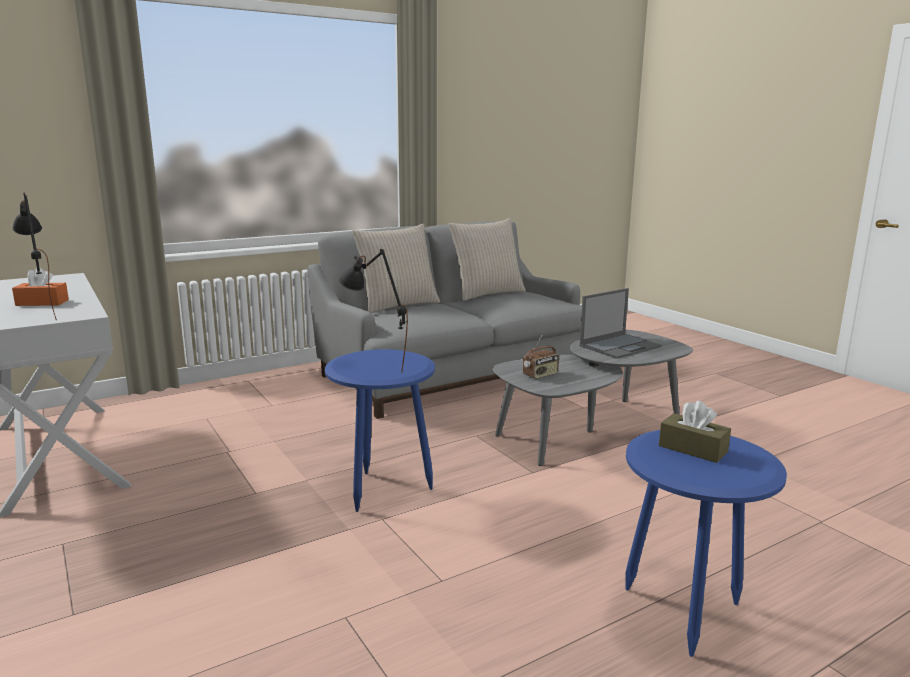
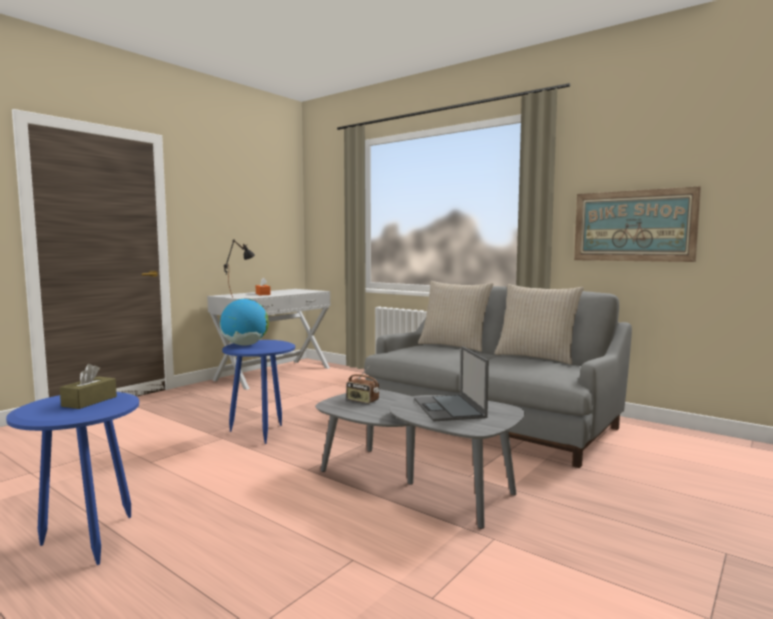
camera: 70 degrees right, 10 degrees down
black table lamp [339,249,408,373] -> globe [220,298,269,346]
laptop [580,288,662,359] -> laptop turned 45 degrees clockwise [414,346,489,422]
none -> picture [574,186,701,262]

